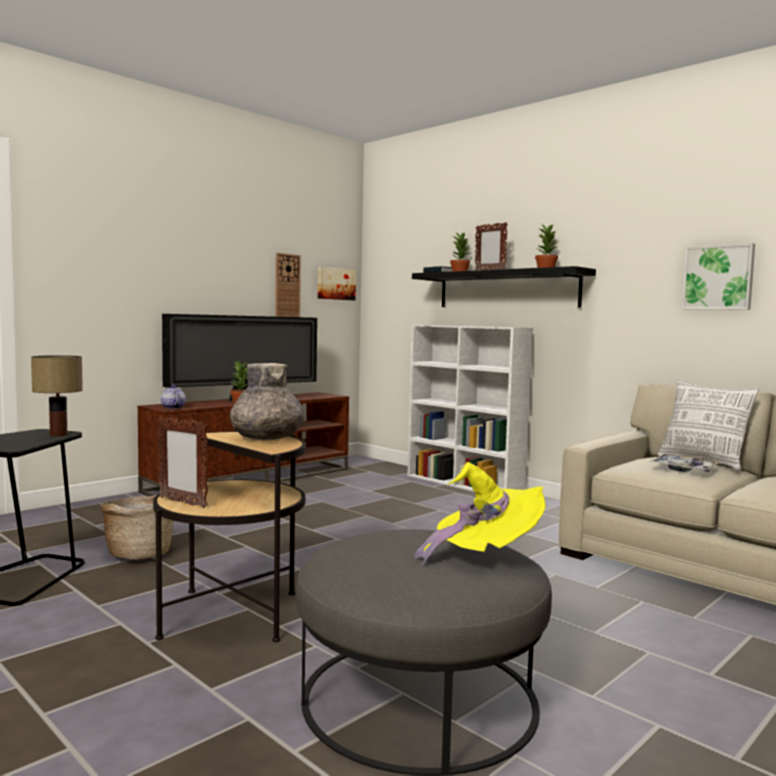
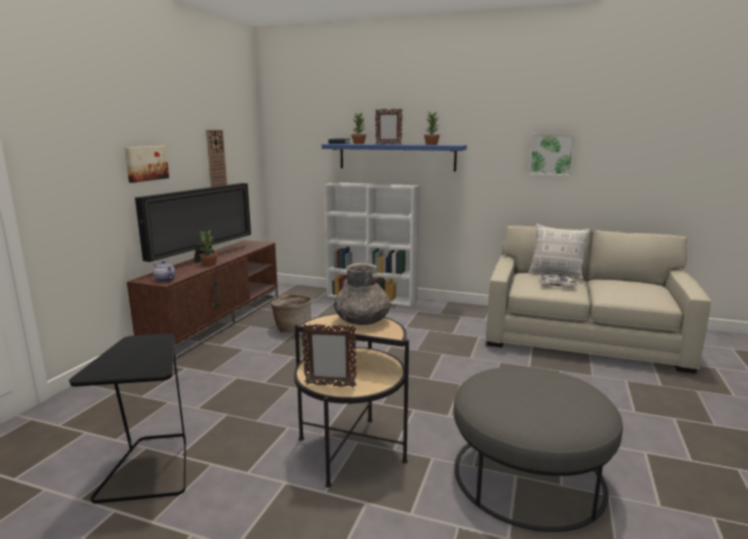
camera: 25 degrees left, 10 degrees up
table lamp [31,355,83,436] -> none
basket [100,495,174,559] -> basket moved to [270,294,312,333]
picture [318,267,356,300] -> picture moved to [124,146,169,183]
black shelf [412,266,596,307] -> blue shelf [322,144,467,171]
yellow hat [414,462,546,566] -> none

